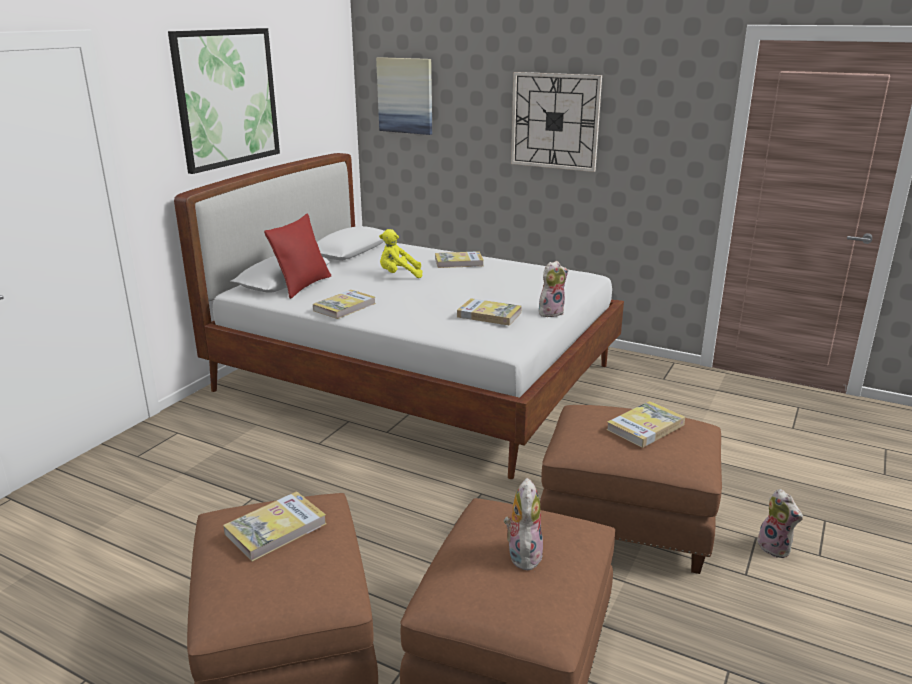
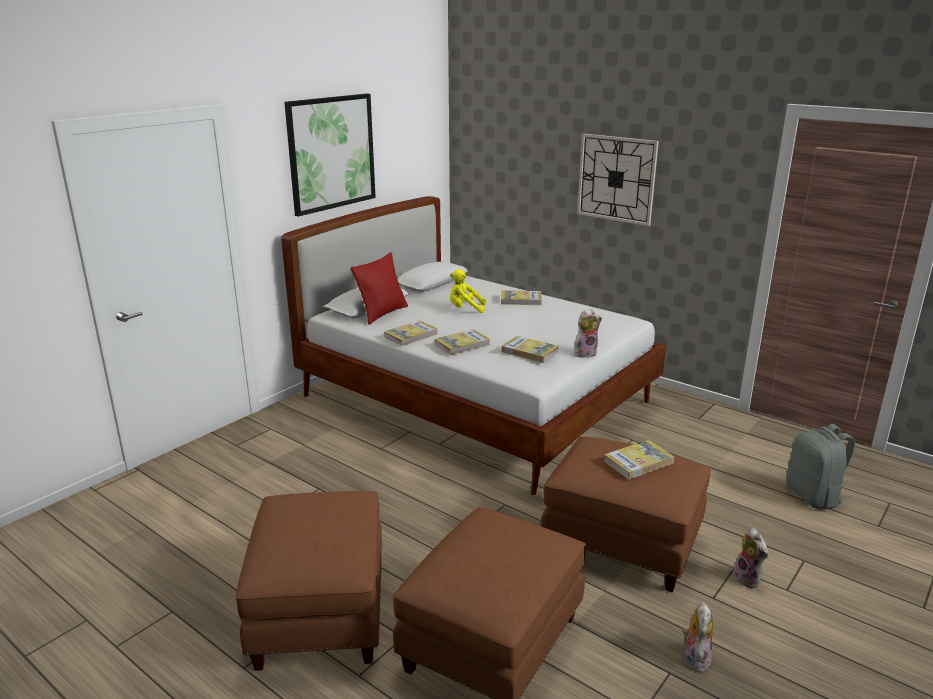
camera: 10 degrees right, 0 degrees up
book [223,492,327,561] -> book moved to [435,329,490,355]
picture [376,57,432,135] -> none
plush toy [504,478,543,570] -> plush toy moved to [683,602,713,672]
none -> grey backpack [786,424,855,510]

